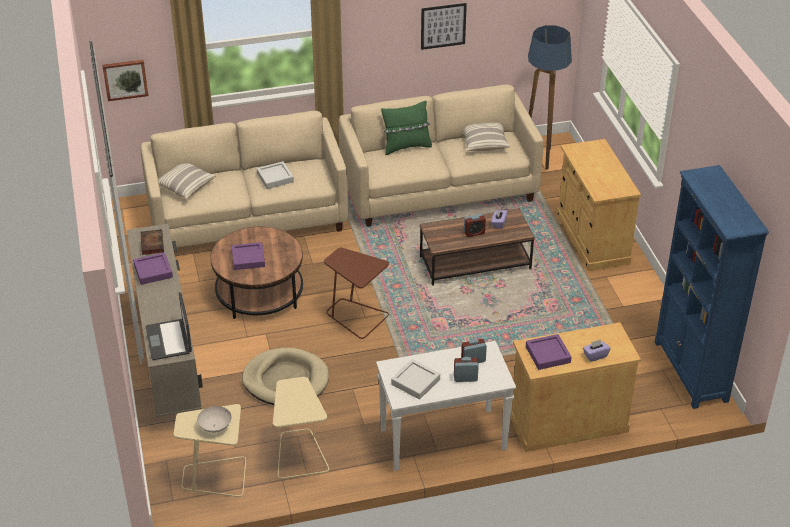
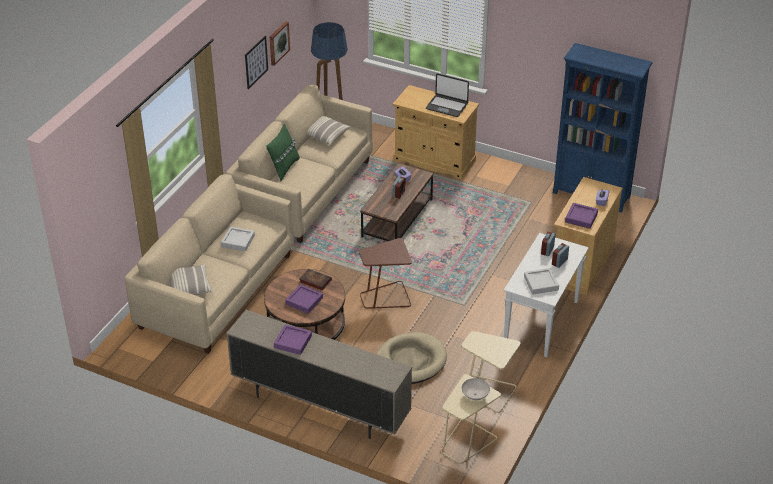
camera: 50 degrees left, 0 degrees up
picture [102,60,148,101] -> picture moved to [270,21,290,66]
book [140,229,164,255] -> book moved to [299,269,332,290]
laptop [146,292,192,360] -> laptop moved to [426,74,469,117]

